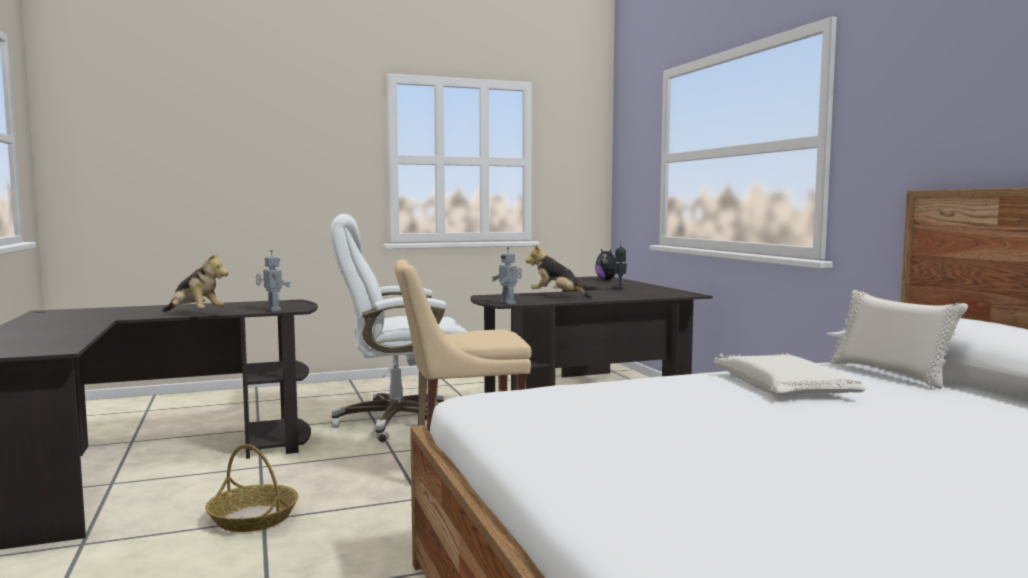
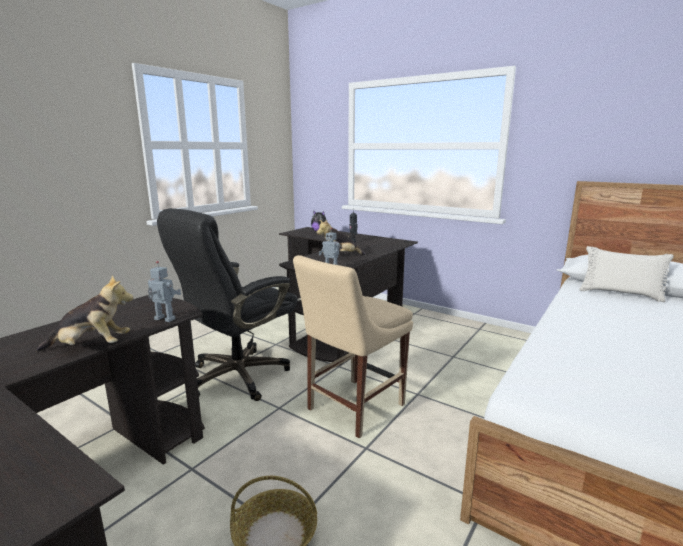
camera: 35 degrees left, 10 degrees up
white office chair [331,214,467,443] -> black office chair [157,208,298,401]
white pillow [714,353,866,395] -> none

